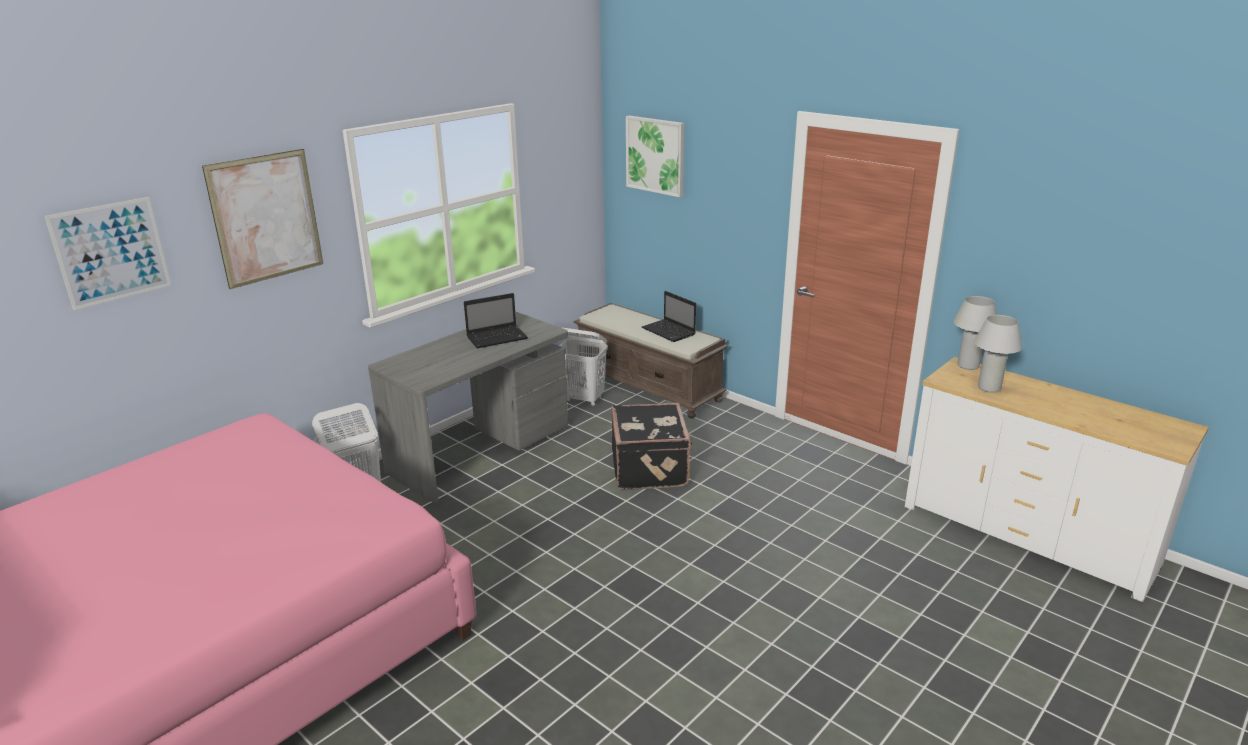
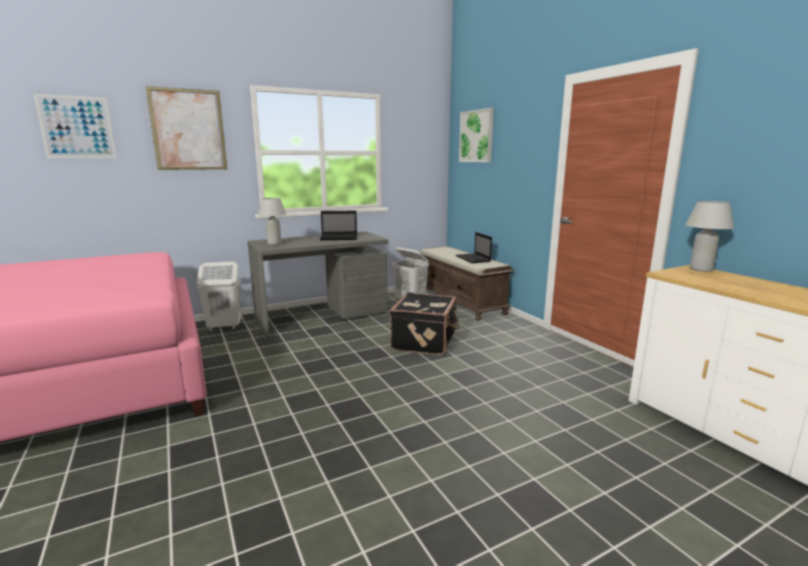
camera: 20 degrees right, 10 degrees down
white table lamp [974,315,1022,393] -> white table lamp moved to [258,198,286,245]

